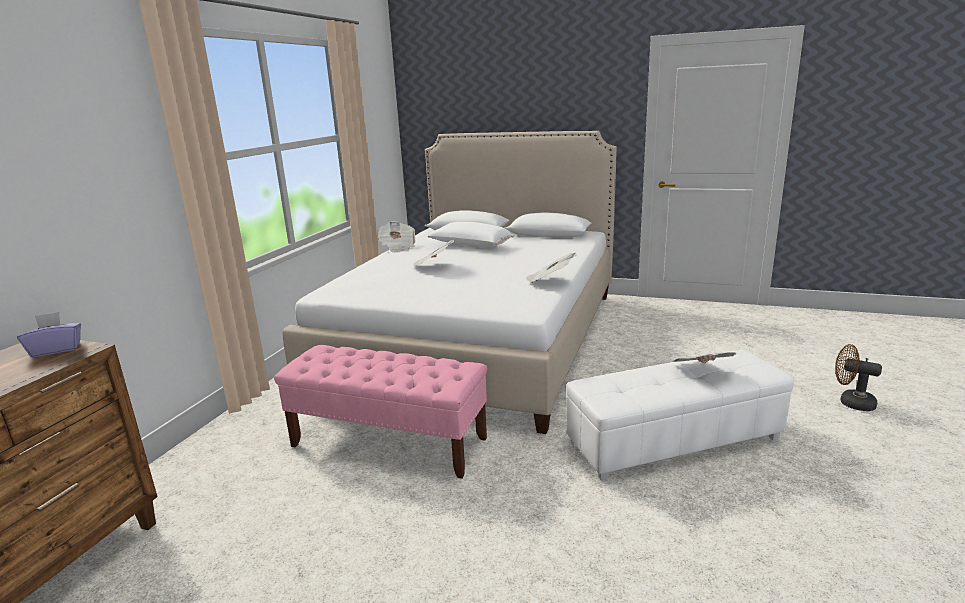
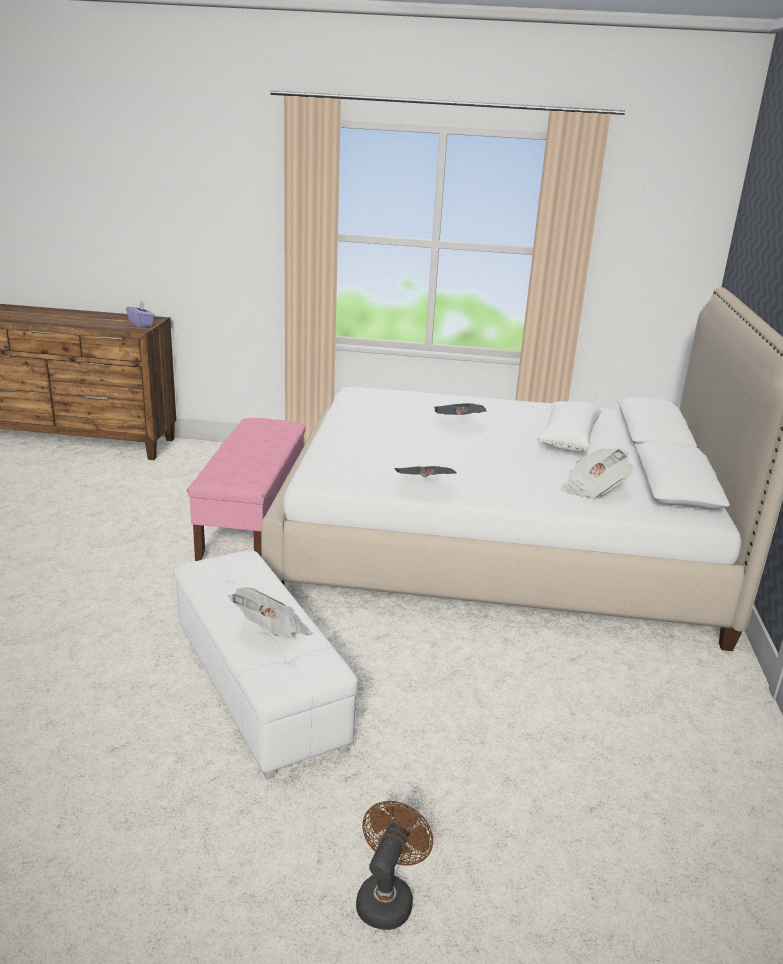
camera: 75 degrees right, 5 degrees up
newspaper [377,221,415,253] -> newspaper moved to [561,449,633,499]

